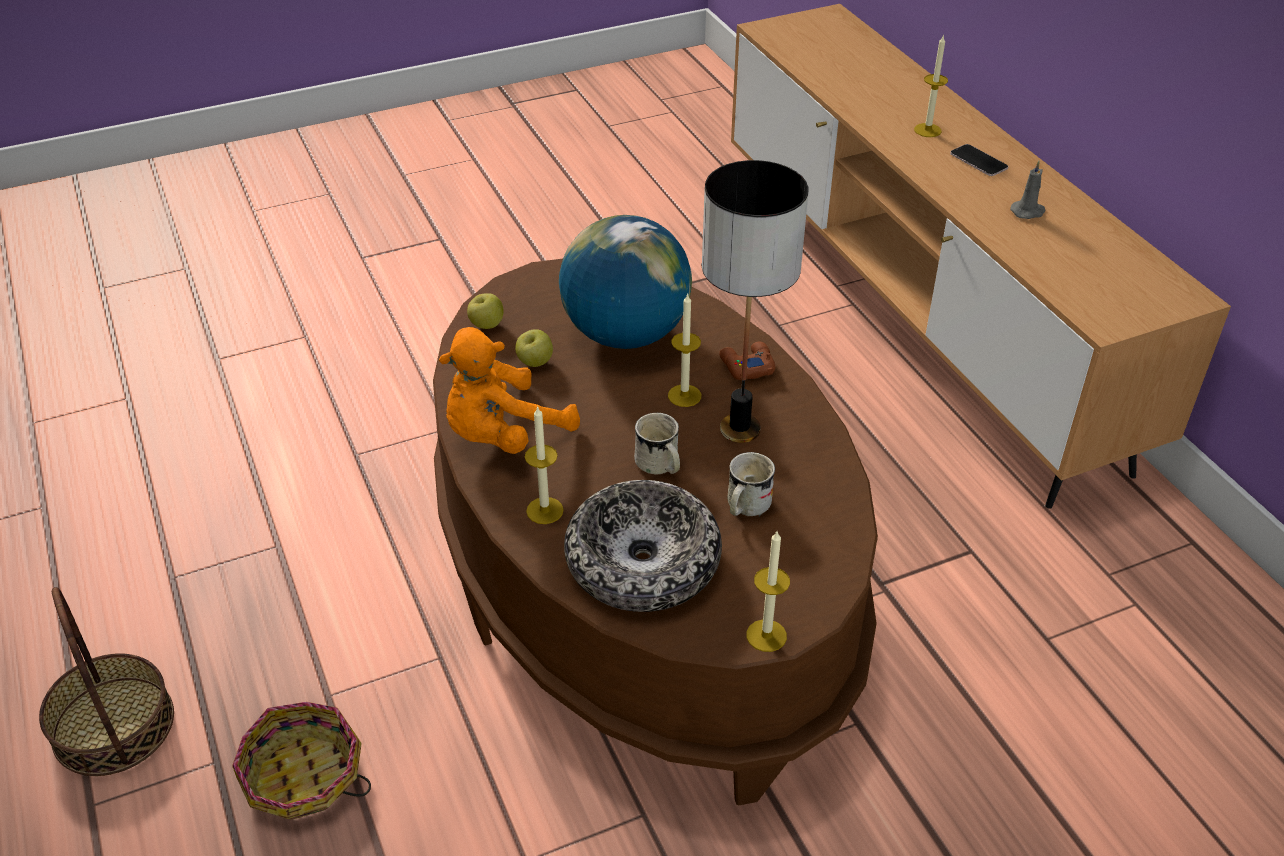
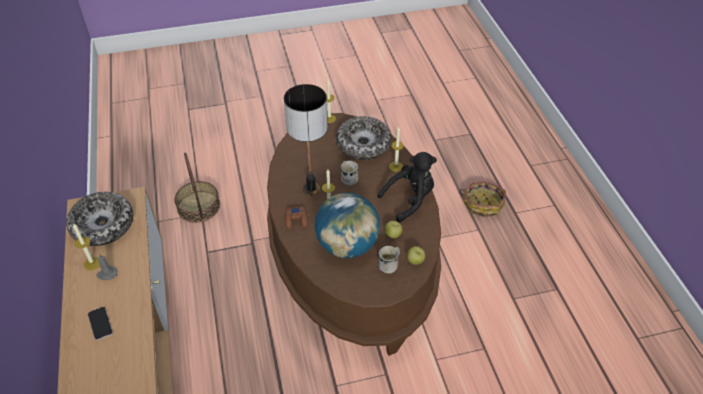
camera: 170 degrees left, 5 degrees up
basket [39,587,174,776] -> basket moved to [174,153,220,223]
orange plush toy [439,327,580,454] -> black plush toy [378,152,437,222]
white mug [728,452,775,517] -> white mug moved to [378,246,400,273]
candle [914,34,948,137] -> candle moved to [73,224,100,270]
none -> bowl [66,192,133,246]

